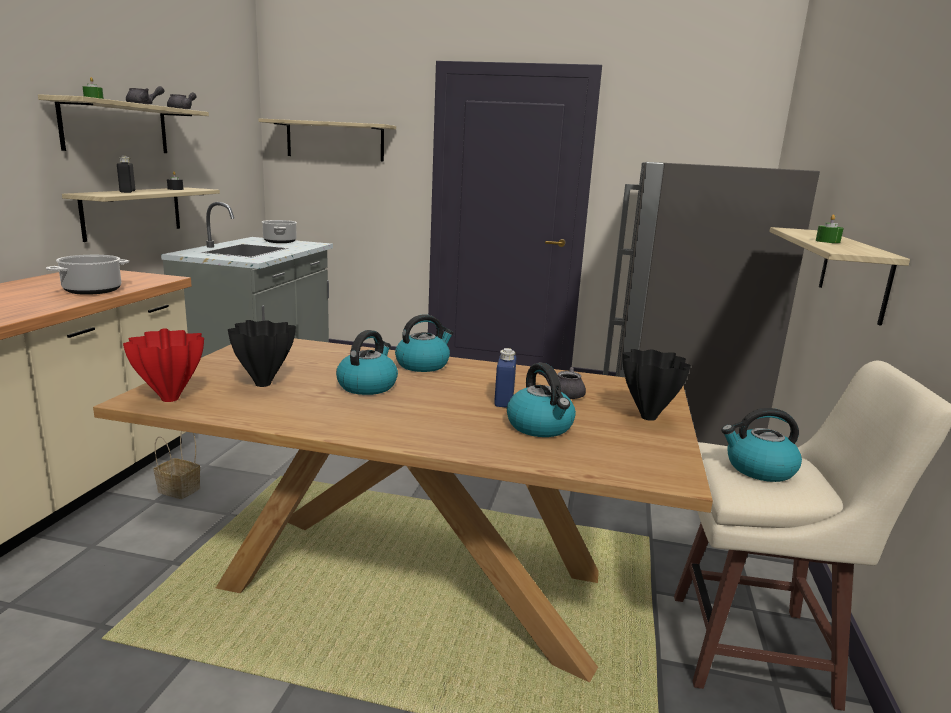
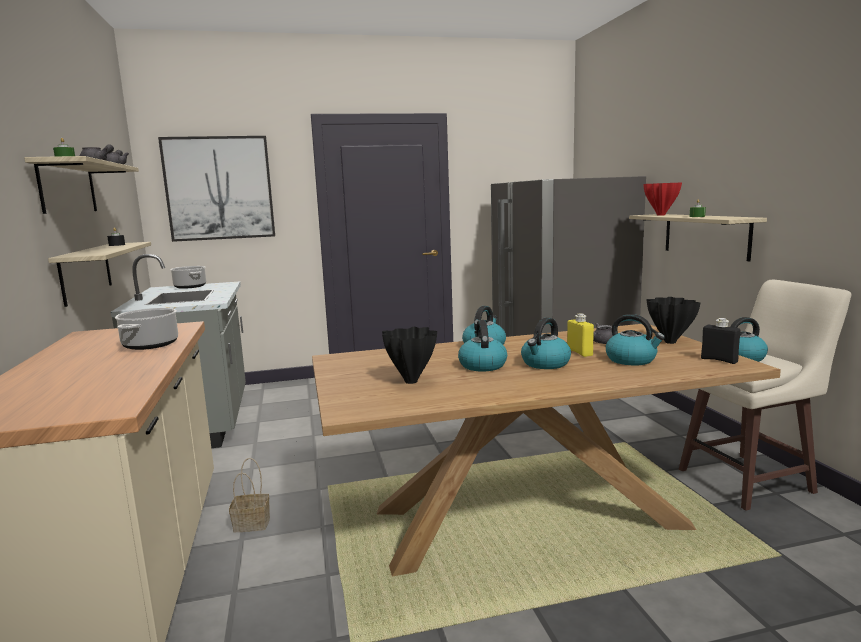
camera: 25 degrees left, 5 degrees down
black bottle [117,156,135,193] -> black bottle moved to [701,318,741,364]
red vase [123,328,204,402] -> red vase moved to [643,182,682,216]
shelf [258,118,396,161] -> picture [158,136,275,242]
blue bottle [494,348,516,408] -> yellow bottle [567,313,594,357]
none -> kettle [521,318,571,369]

